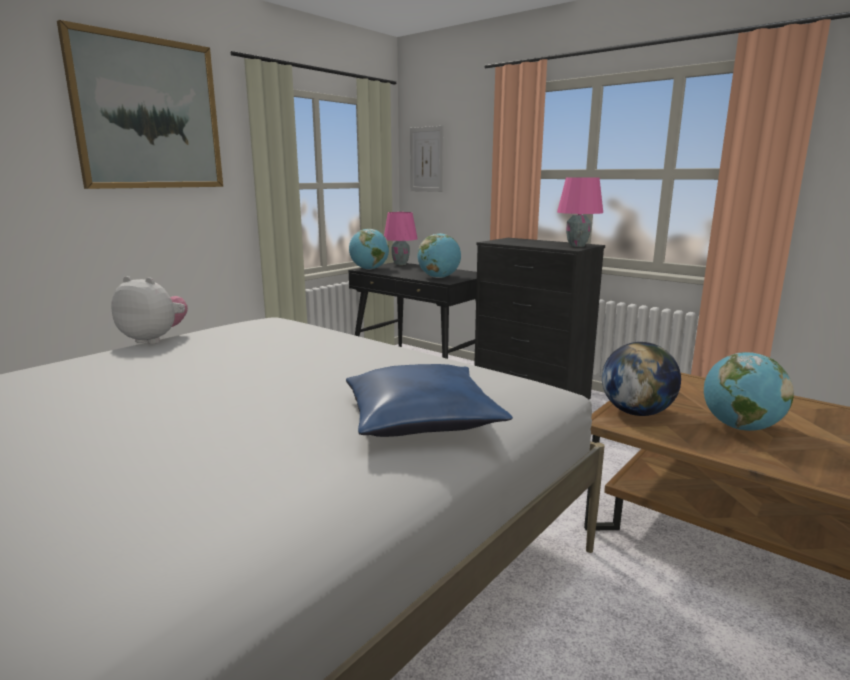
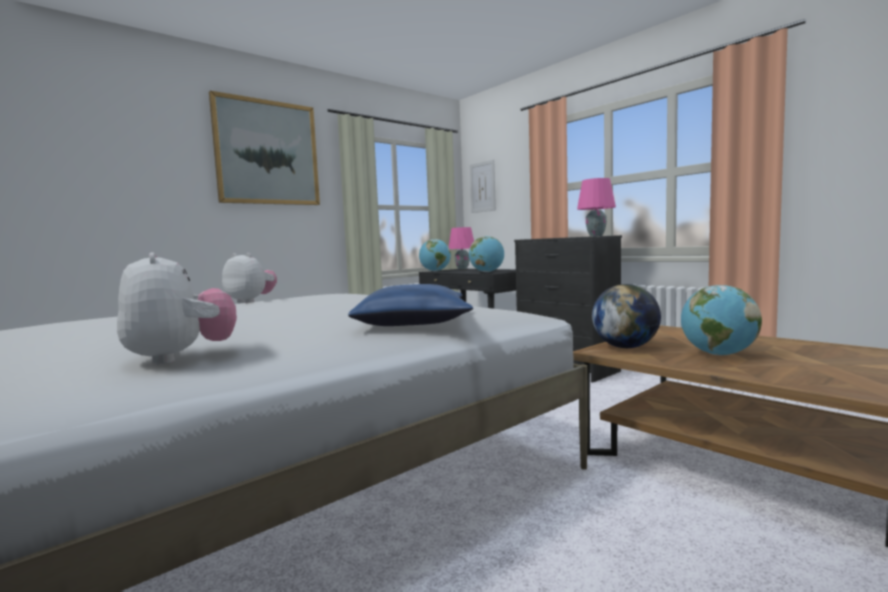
camera: 10 degrees right, 10 degrees down
none -> plush toy [117,253,237,365]

